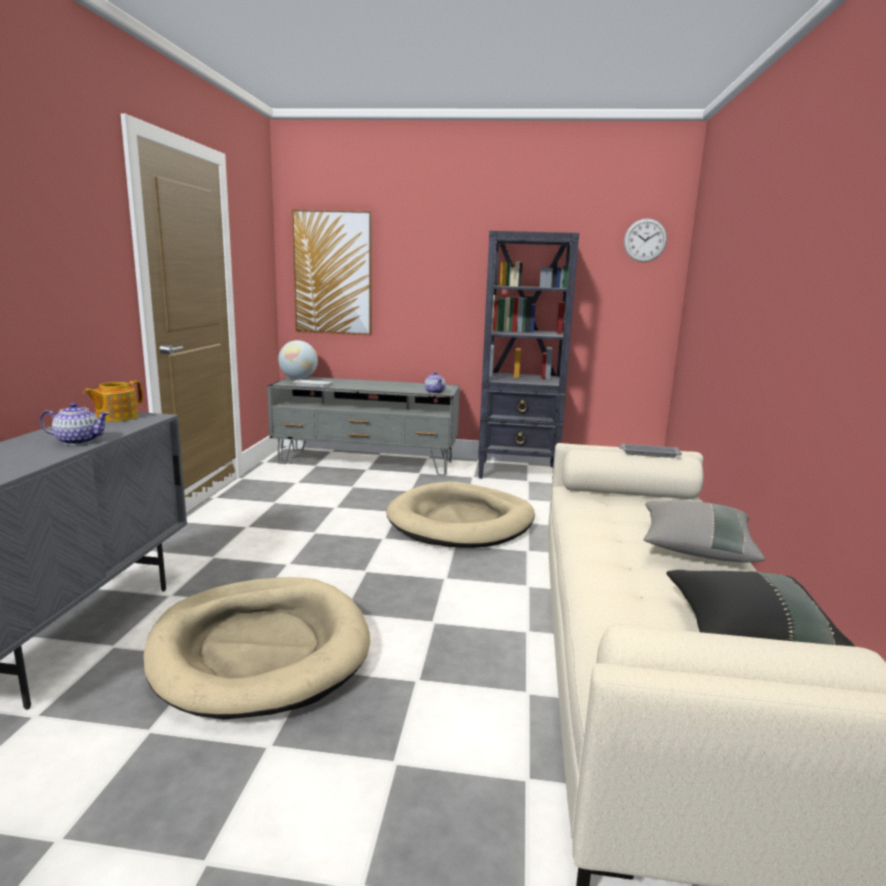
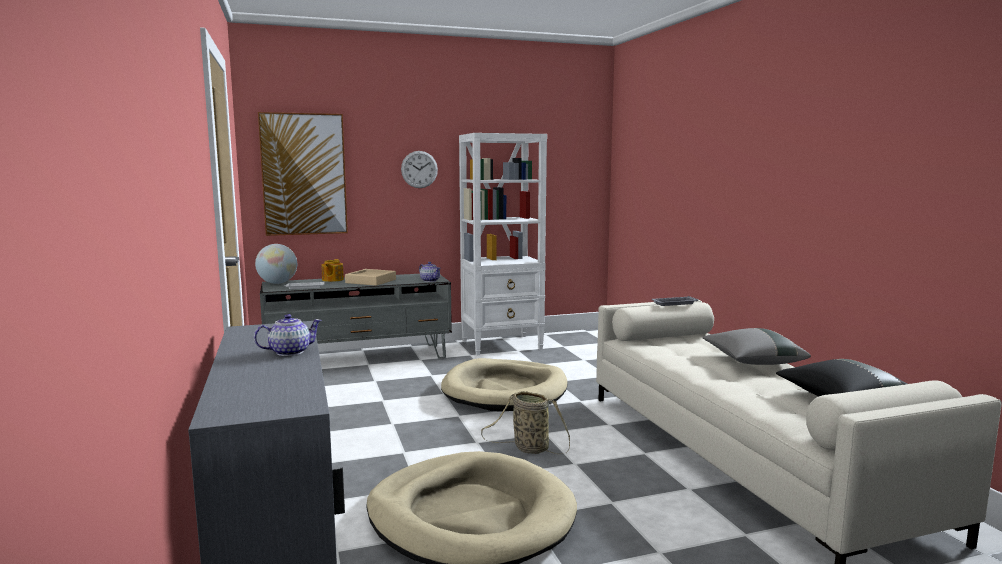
camera: 25 degrees left, 5 degrees down
teapot [83,381,143,422] -> teapot moved to [321,259,344,282]
black bookcase [478,231,579,479] -> white bookcase [459,133,547,355]
wall clock [624,218,667,262] -> wall clock moved to [401,151,438,188]
none -> beige tray [345,269,396,286]
none -> basket [481,391,570,454]

